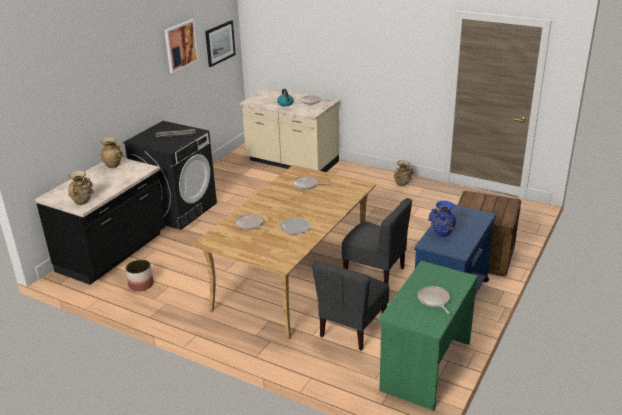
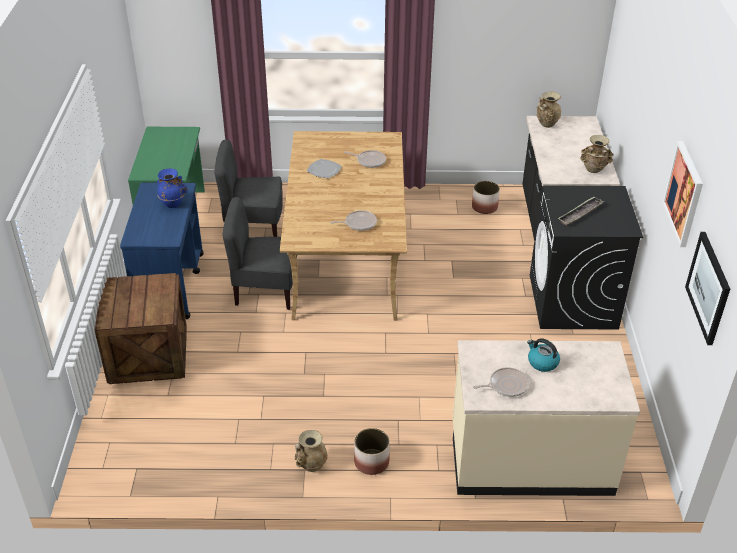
camera: 150 degrees right, 10 degrees up
grey chair [312,260,389,350] -> grey chair turned 90 degrees counterclockwise [214,140,283,237]
frying pan [418,286,450,314] -> none
none -> planter [354,428,390,475]

